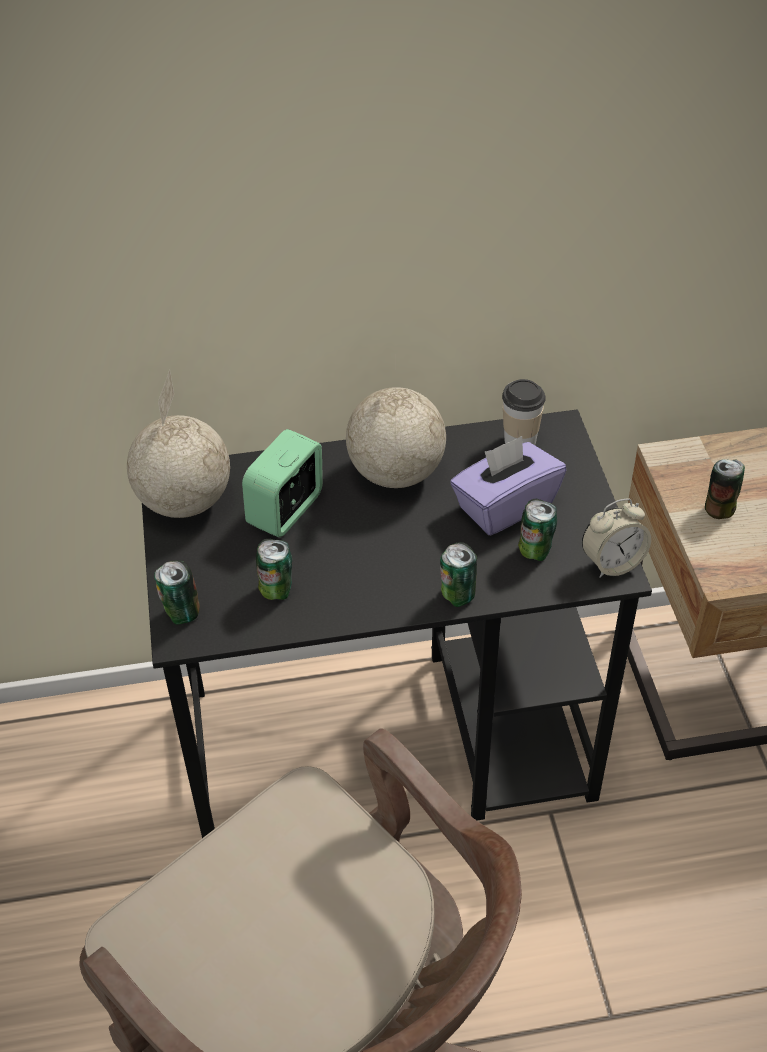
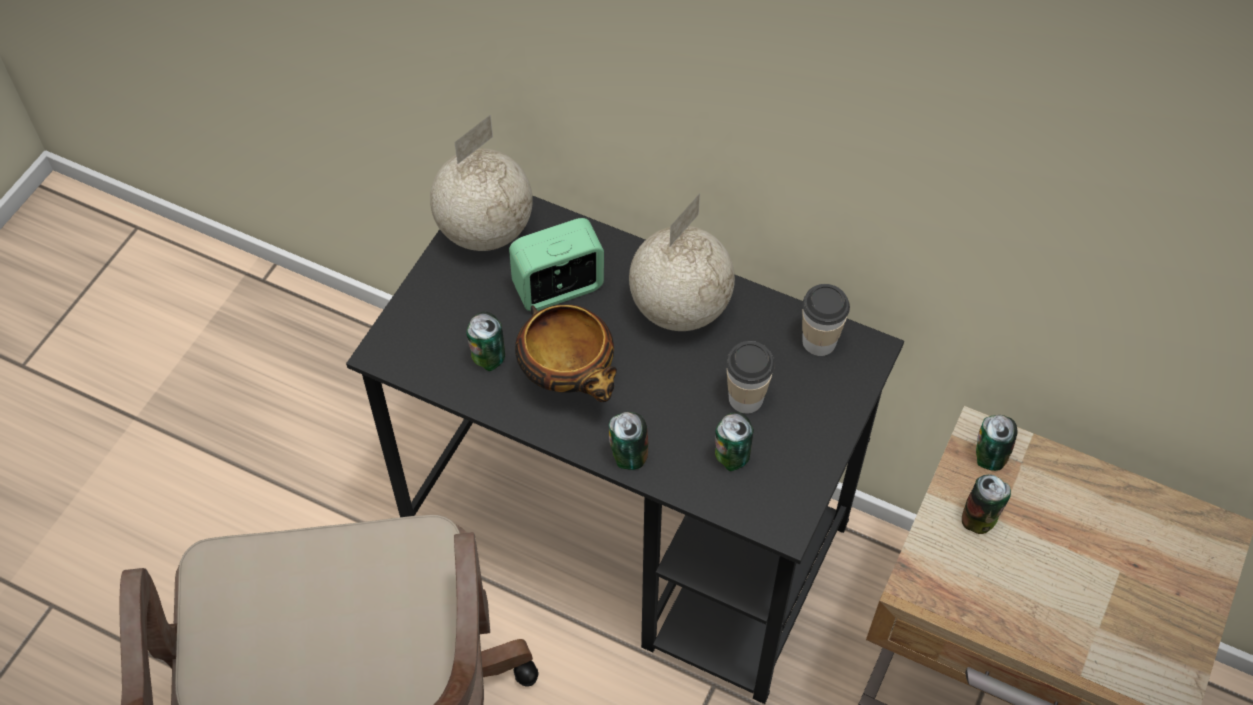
camera: 35 degrees right, 10 degrees up
can [154,560,200,624] -> can moved to [976,415,1018,471]
purple tissue box [450,436,567,535] -> cup [726,341,775,414]
alarm clock [582,498,651,578] -> none
none -> bowl [515,305,617,402]

